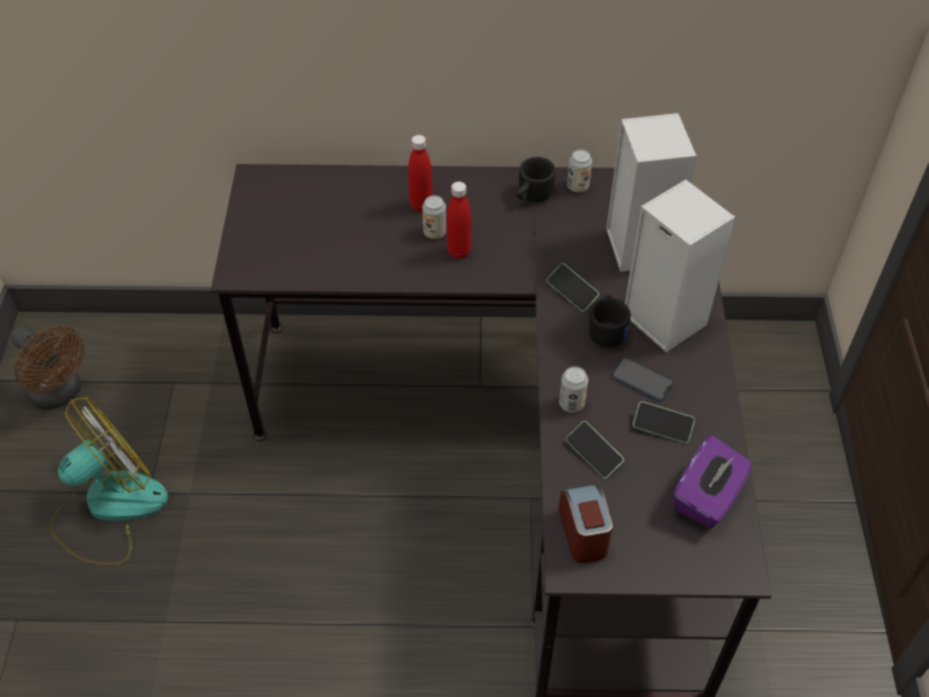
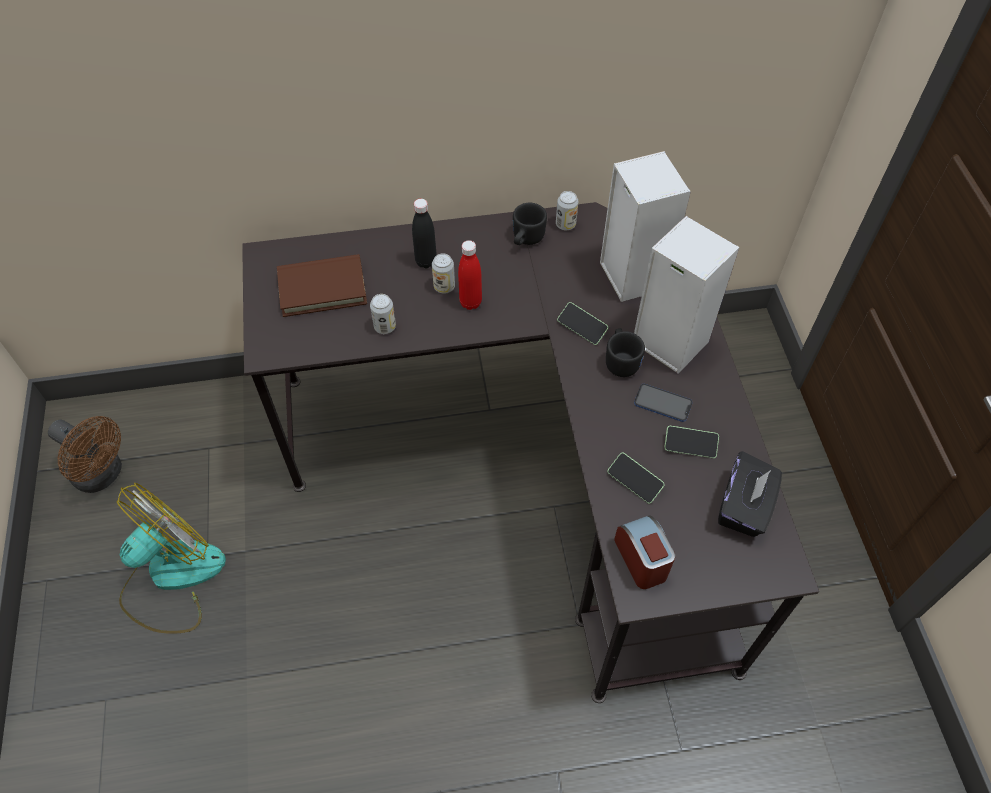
camera: 10 degrees left, 5 degrees up
red bottle [408,135,433,212] -> black bottle [412,199,437,268]
can [559,366,588,413] -> can moved to [370,294,396,334]
purple tissue box [673,435,752,528] -> black tissue box [718,451,782,537]
none -> brown book [277,254,367,317]

